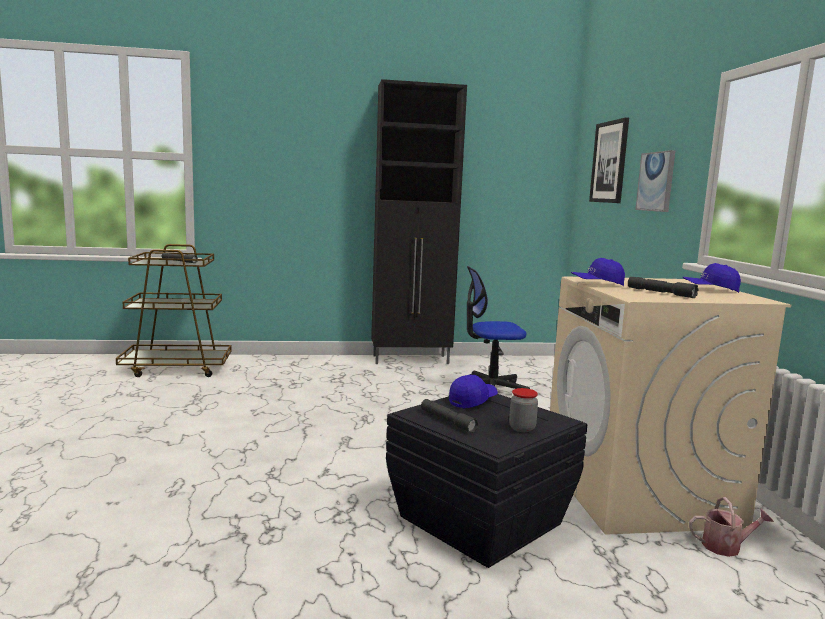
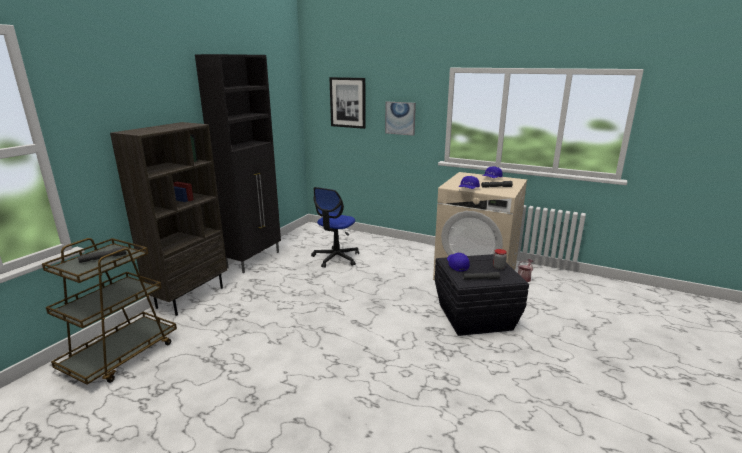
camera: 55 degrees left, 10 degrees up
none -> brown bookcase [110,122,227,316]

